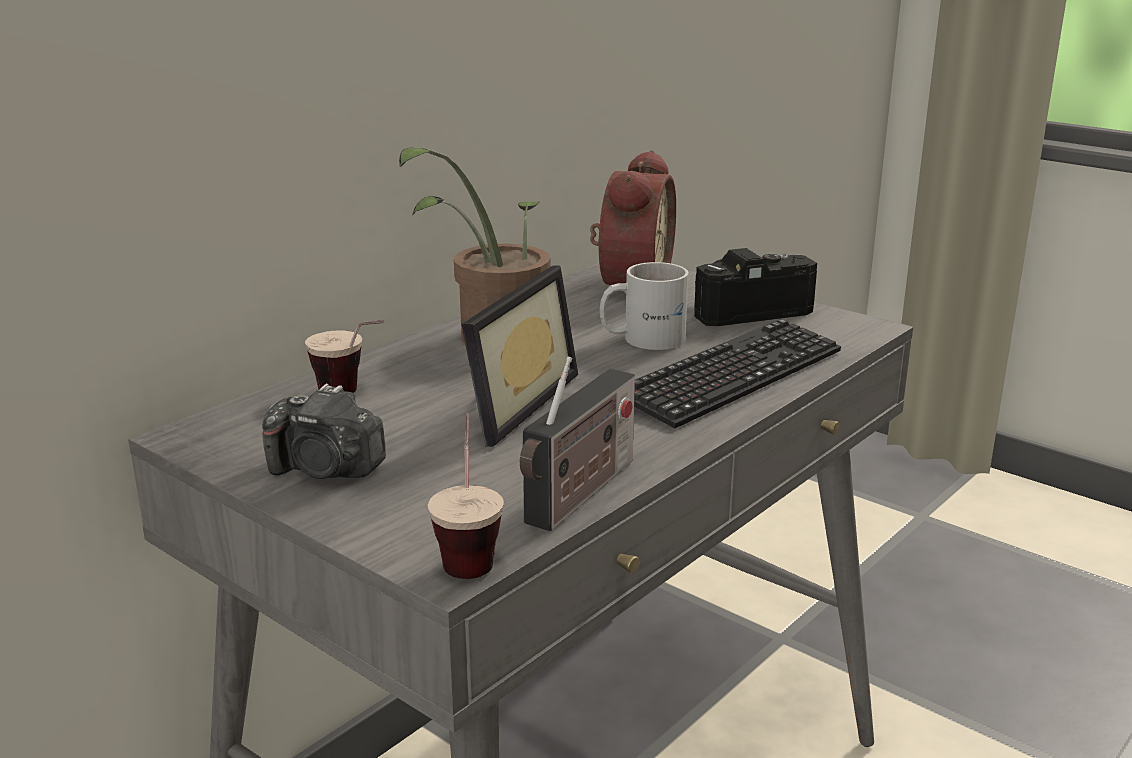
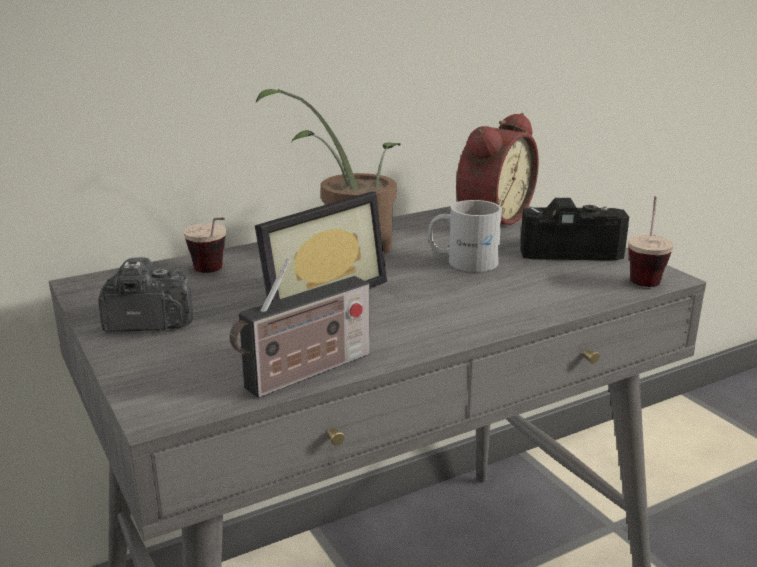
camera: 20 degrees right, 0 degrees up
camera [262,384,386,479] -> camera turned 135 degrees clockwise [98,257,193,332]
cup [428,413,504,579] -> cup moved to [628,196,674,287]
keyboard [634,319,841,428] -> none

